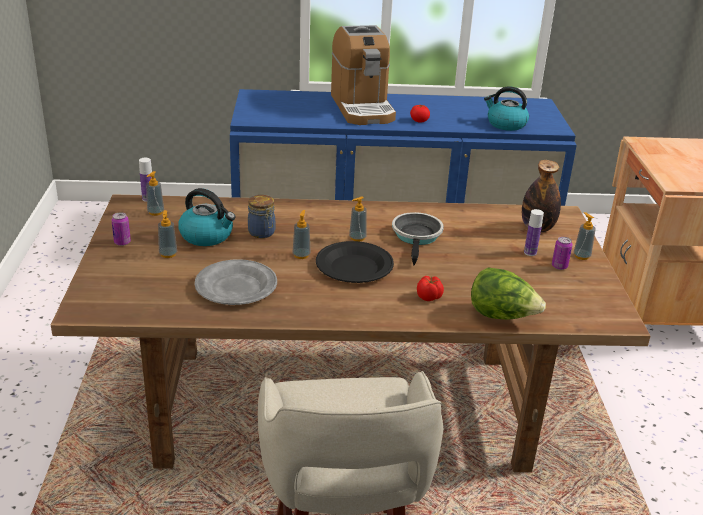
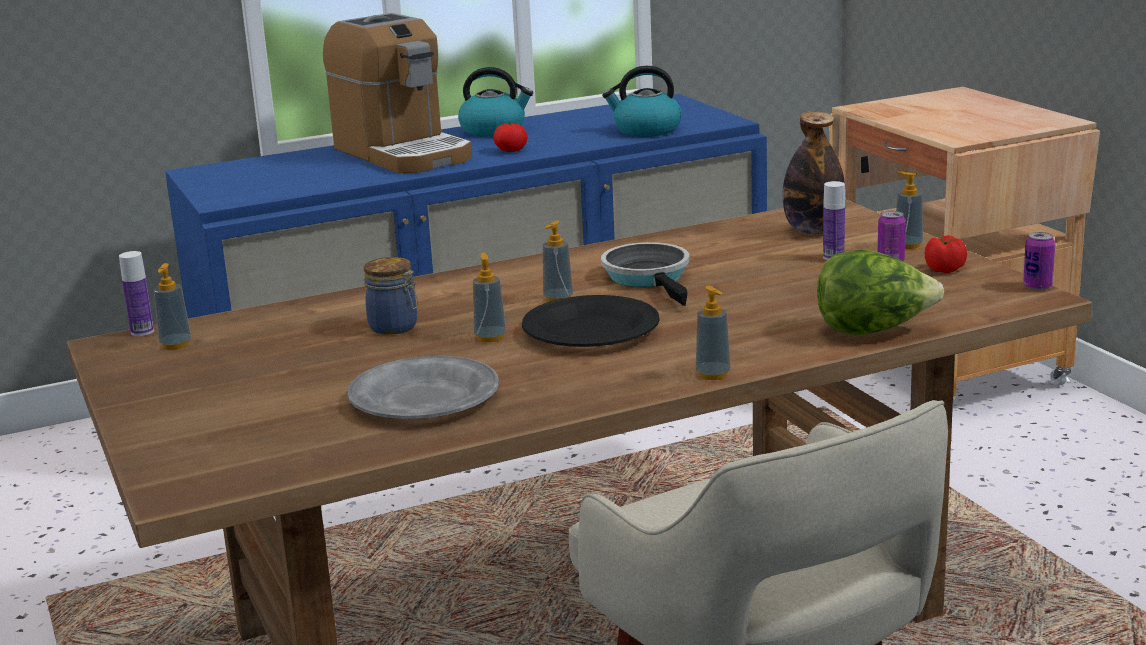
camera: 20 degrees left, 10 degrees down
can [111,212,131,246] -> can moved to [1023,232,1055,290]
soap dispenser [158,210,177,258] -> soap dispenser moved to [696,286,731,380]
kettle [178,188,235,246] -> kettle moved to [458,67,533,137]
tomato [417,276,444,301] -> tomato moved to [925,235,967,273]

